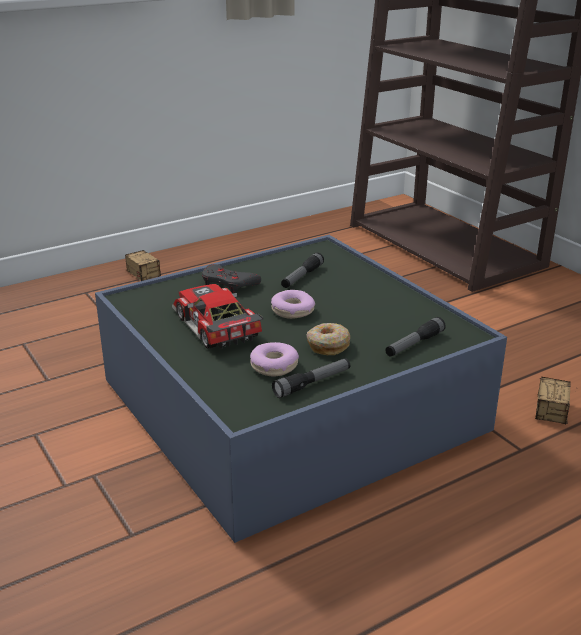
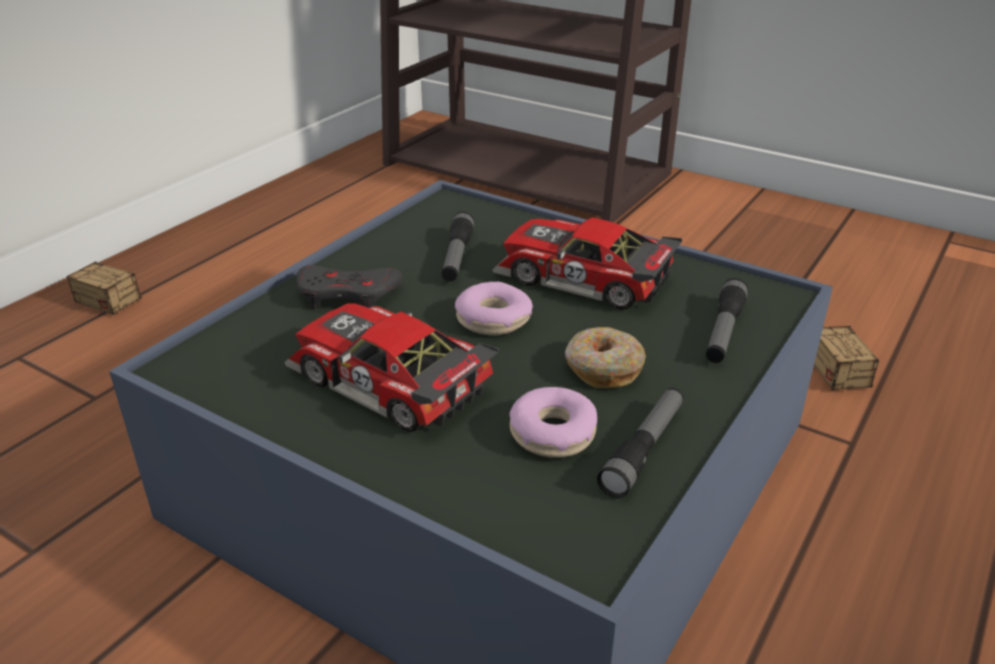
camera: 25 degrees left, 5 degrees up
none -> toy car [492,217,682,310]

